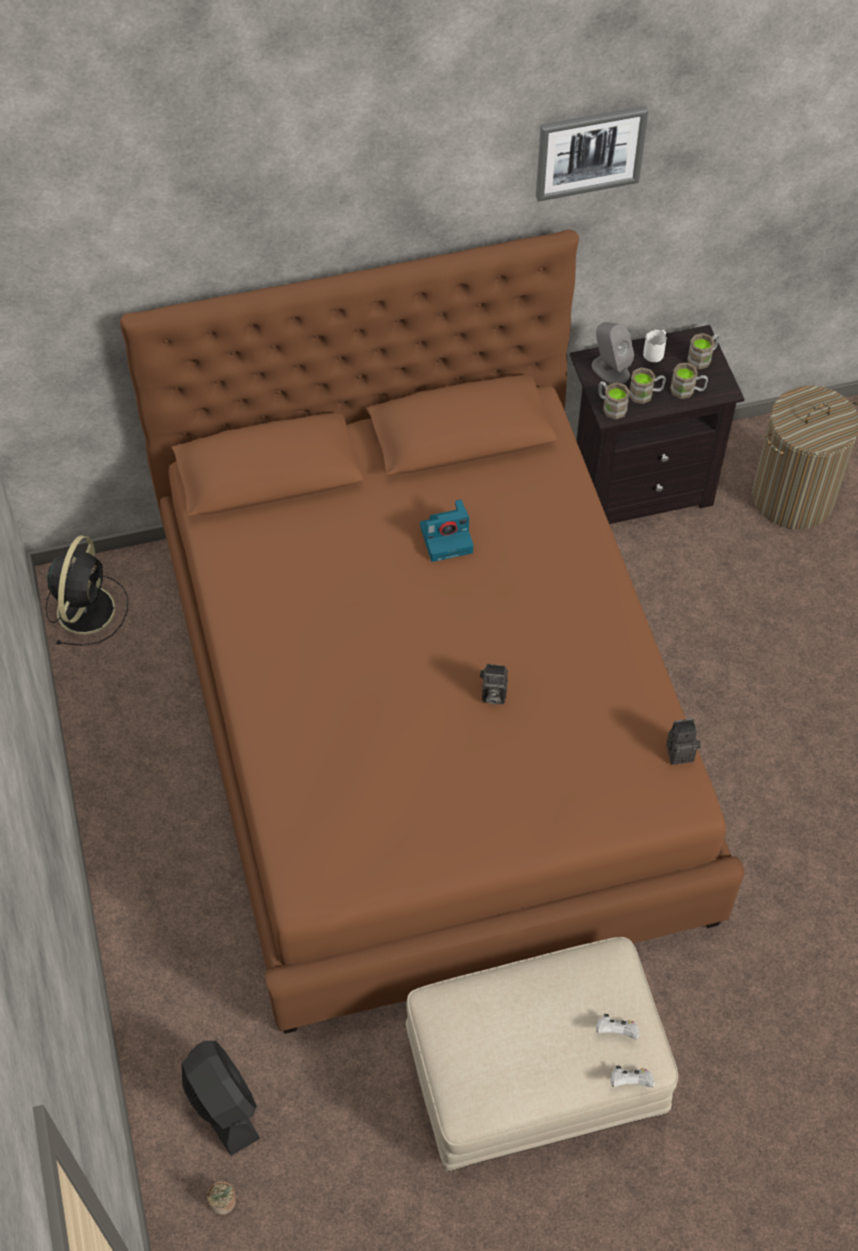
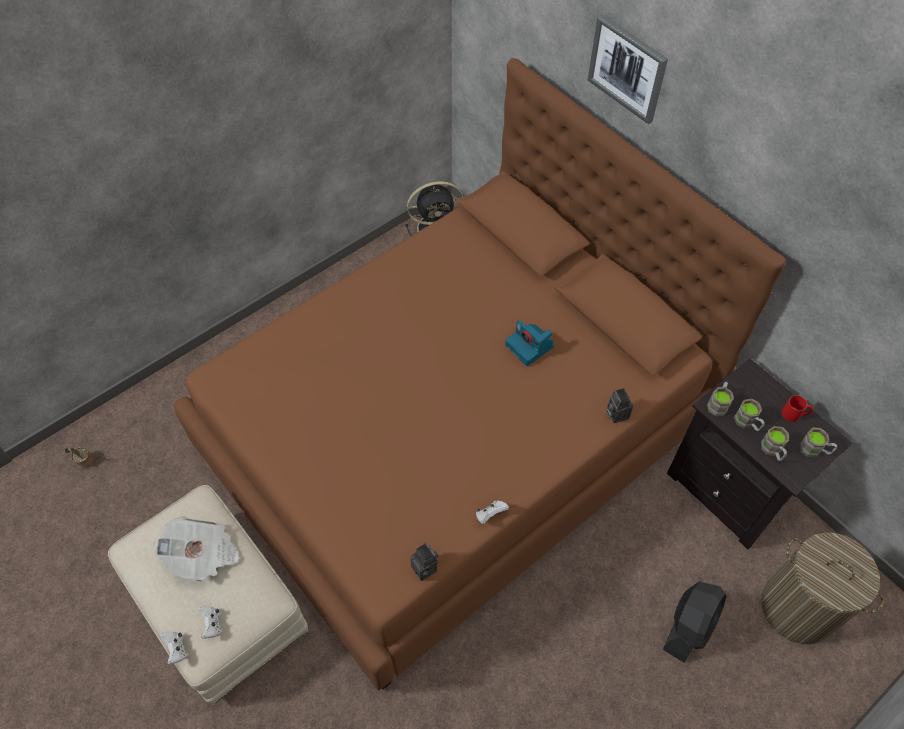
camera: 65 degrees right, 0 degrees up
black fan [182,1041,260,1156] -> black fan moved to [663,581,727,663]
camera [480,664,508,705] -> camera moved to [606,388,633,423]
picture [536,106,649,201] -> picture moved to [588,15,668,124]
grey speaker [592,322,634,384] -> none
white mug [643,330,667,362] -> red mug [782,395,813,422]
none -> newspaper [154,516,240,582]
none -> white game controller [476,500,509,524]

